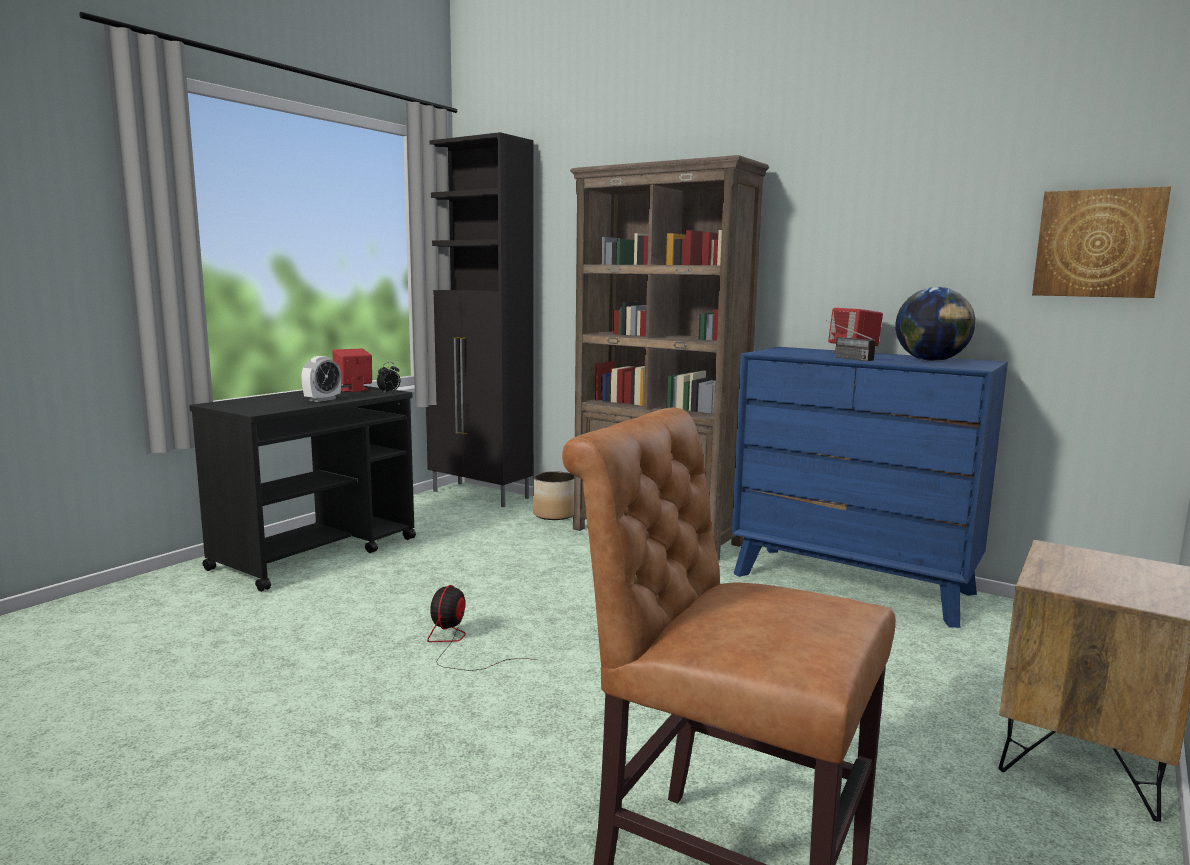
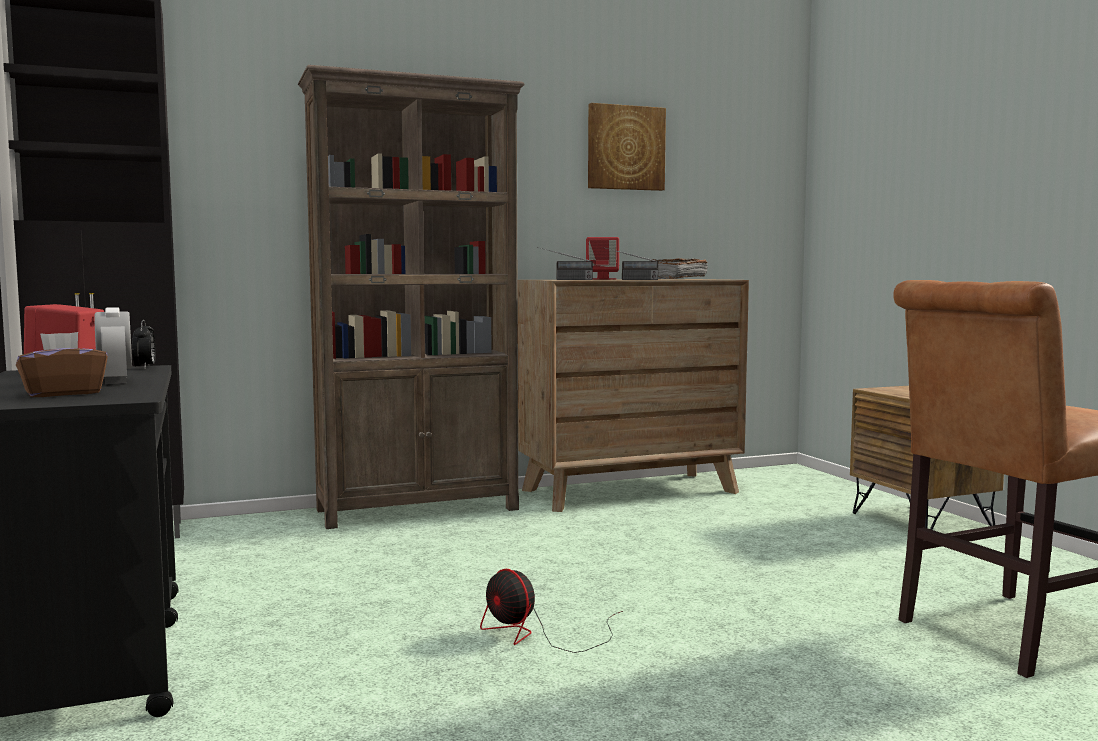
camera: 55 degrees left, 5 degrees down
planter [533,471,574,520] -> none
blue dresser [732,347,1008,628] -> brown dresser [518,279,749,512]
globe [895,287,975,361] -> grey book [652,258,708,279]
picture [1032,186,1171,298] -> picture moved to [588,103,666,191]
none -> brown tissue box [16,332,108,397]
none -> radio [537,247,593,280]

